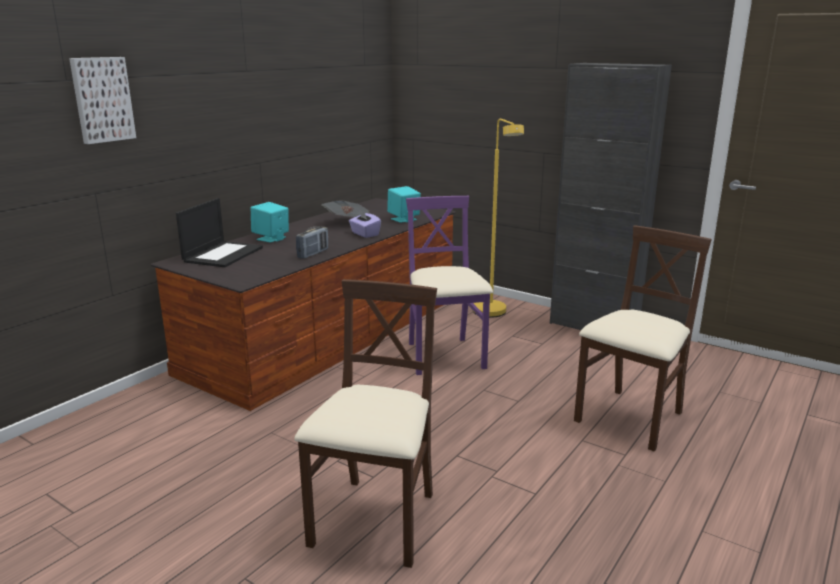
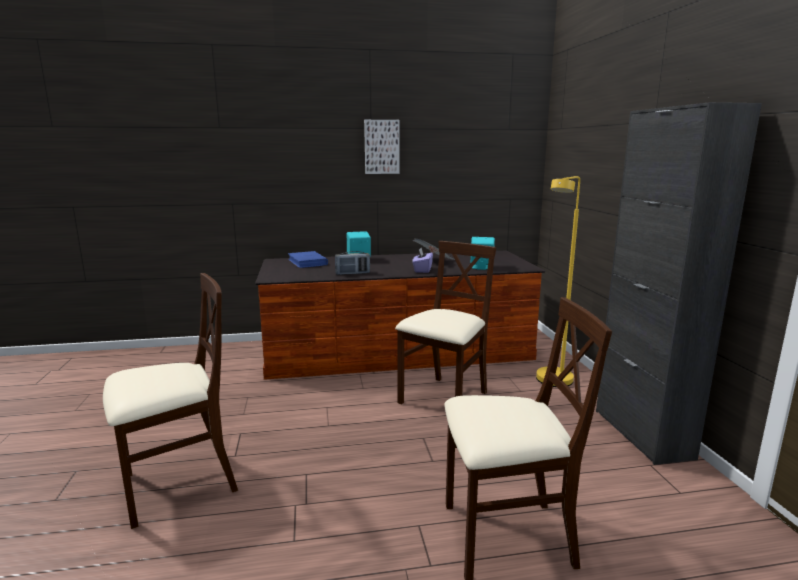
camera: 45 degrees right, 5 degrees down
picture [69,57,136,144] -> picture moved to [364,120,400,174]
laptop [176,198,263,267] -> blue book [288,251,328,268]
purple chair [406,196,493,375] -> beige chair [395,241,496,405]

